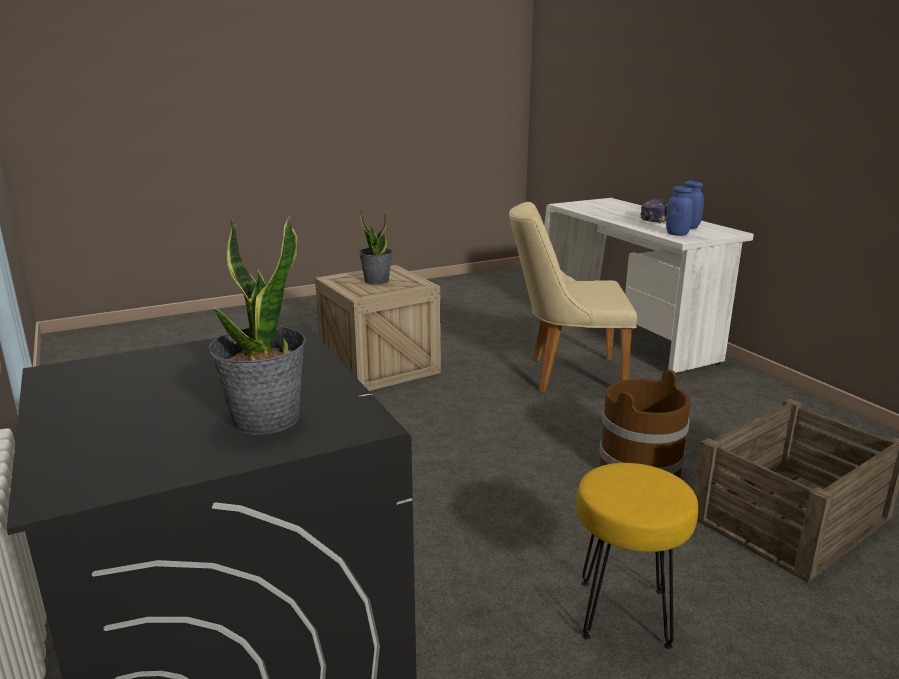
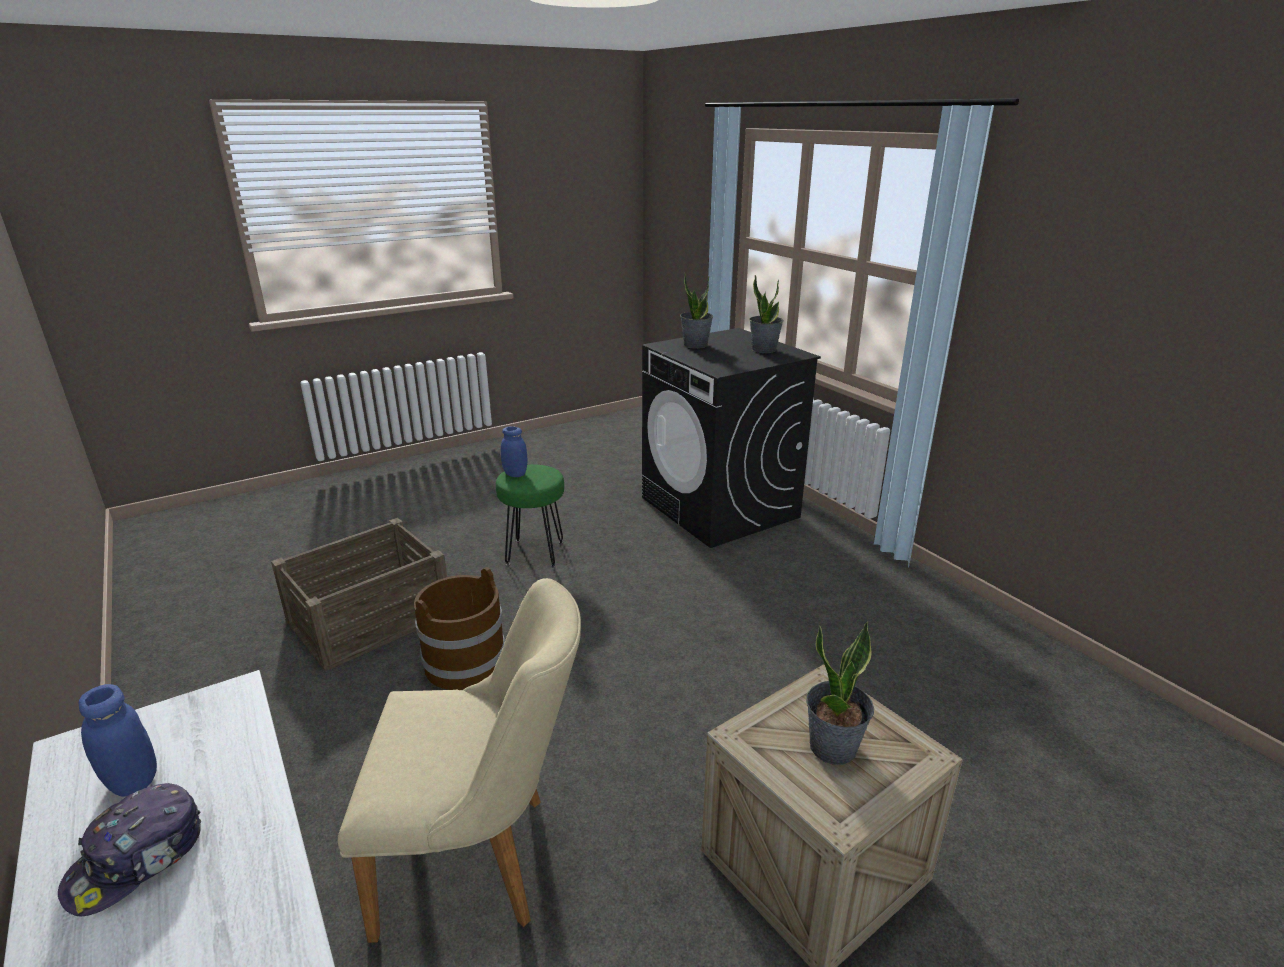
camera: 175 degrees right, 5 degrees up
yellow stool [577,463,698,649] -> green stool [496,465,564,568]
blue jar [666,186,693,236] -> blue jar moved to [501,426,528,477]
none -> potted plant [749,275,783,353]

